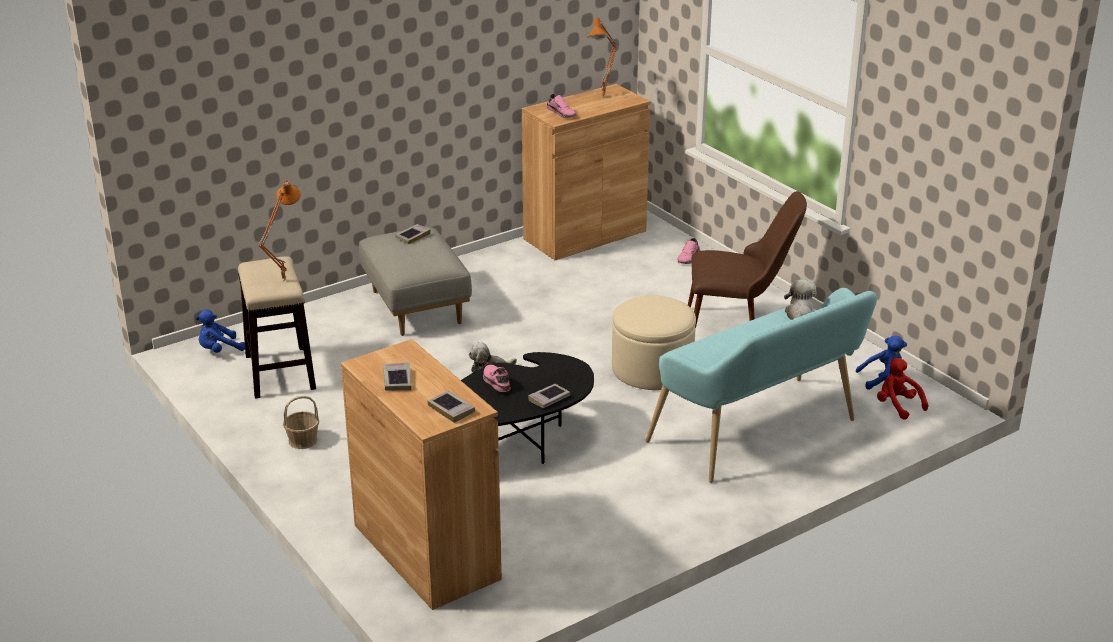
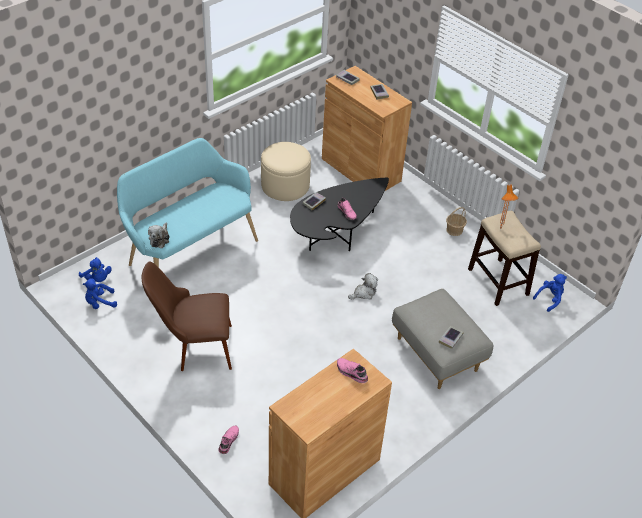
camera: 170 degrees right, 15 degrees up
orange table lamp [587,18,617,96] -> none
beige ottoman [612,295,696,390] -> beige ottoman moved to [261,142,311,201]
red plush toy [877,358,928,420] -> blue plush toy [79,257,112,282]

